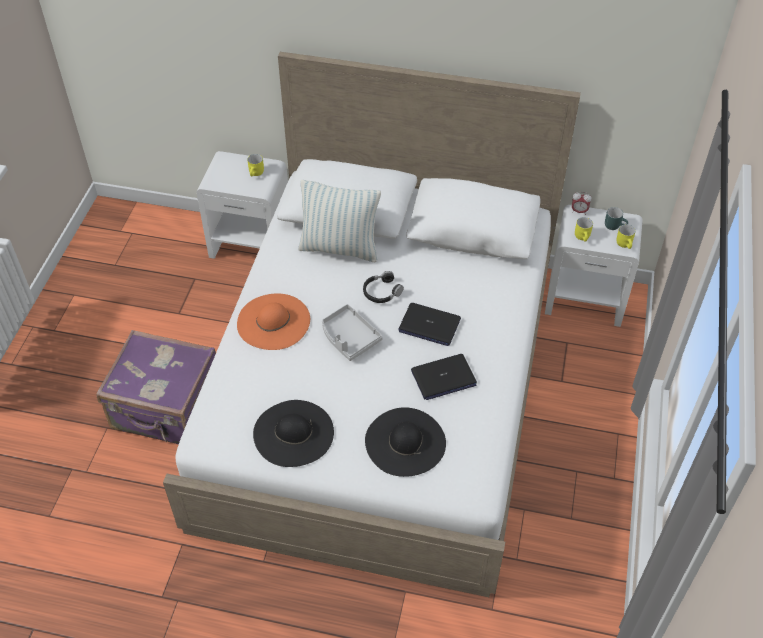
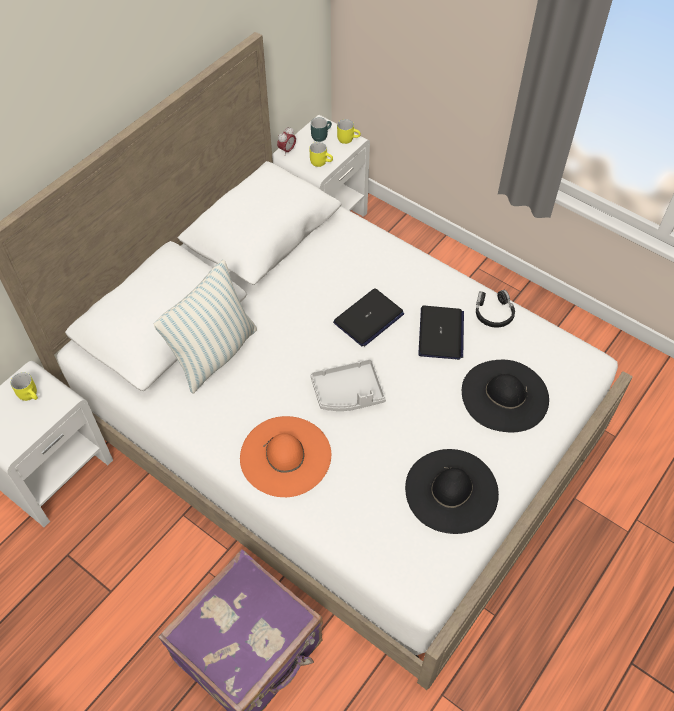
camera: 65 degrees left, 5 degrees up
black headphones [363,271,404,303] -> black headphones moved to [476,290,515,328]

